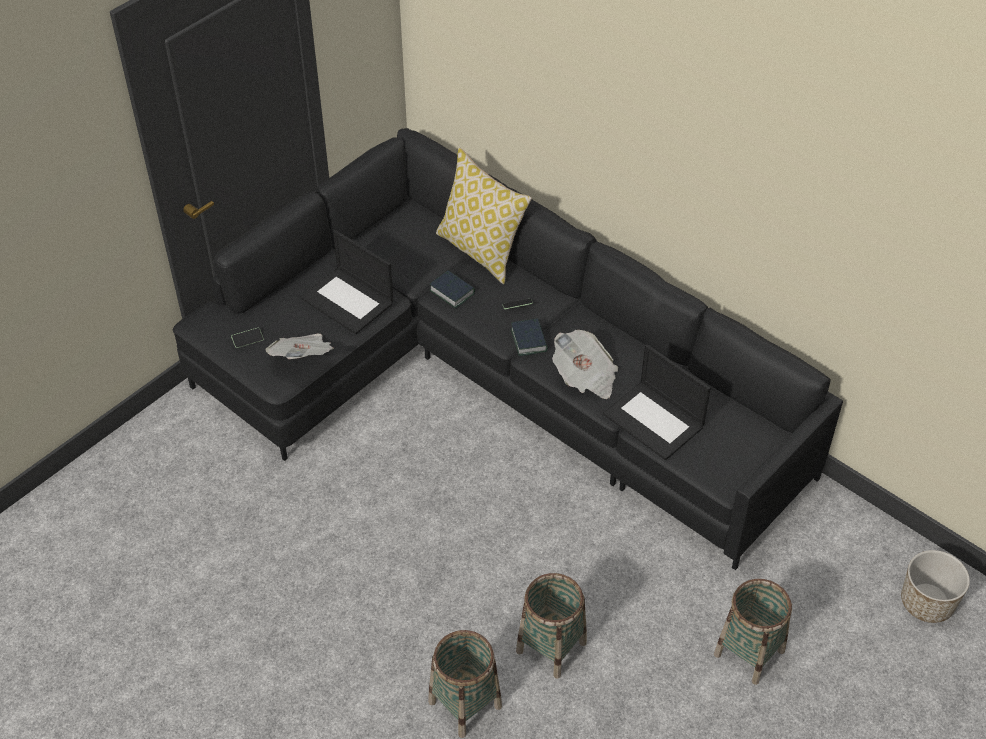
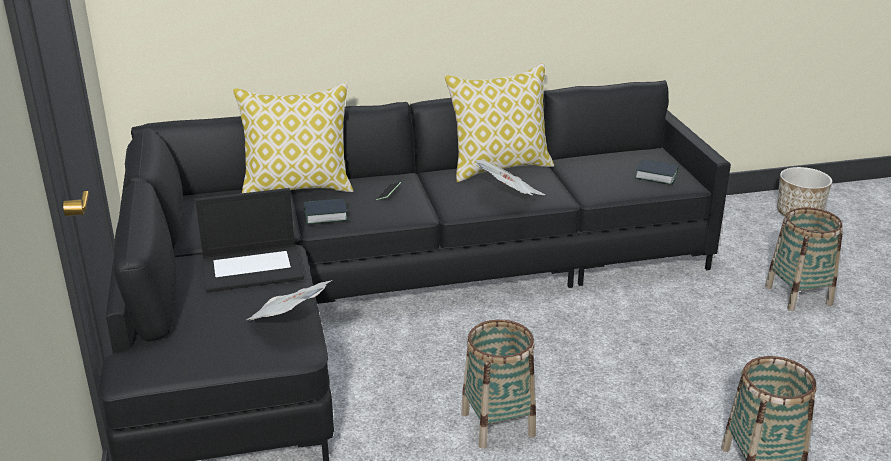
camera: 55 degrees left, 20 degrees down
phone [231,328,264,348] -> none
book [511,318,548,356] -> book moved to [635,159,679,185]
basket [516,573,587,679] -> basket moved to [461,320,536,449]
laptop [603,344,711,460] -> none
none -> pillow [444,63,554,182]

